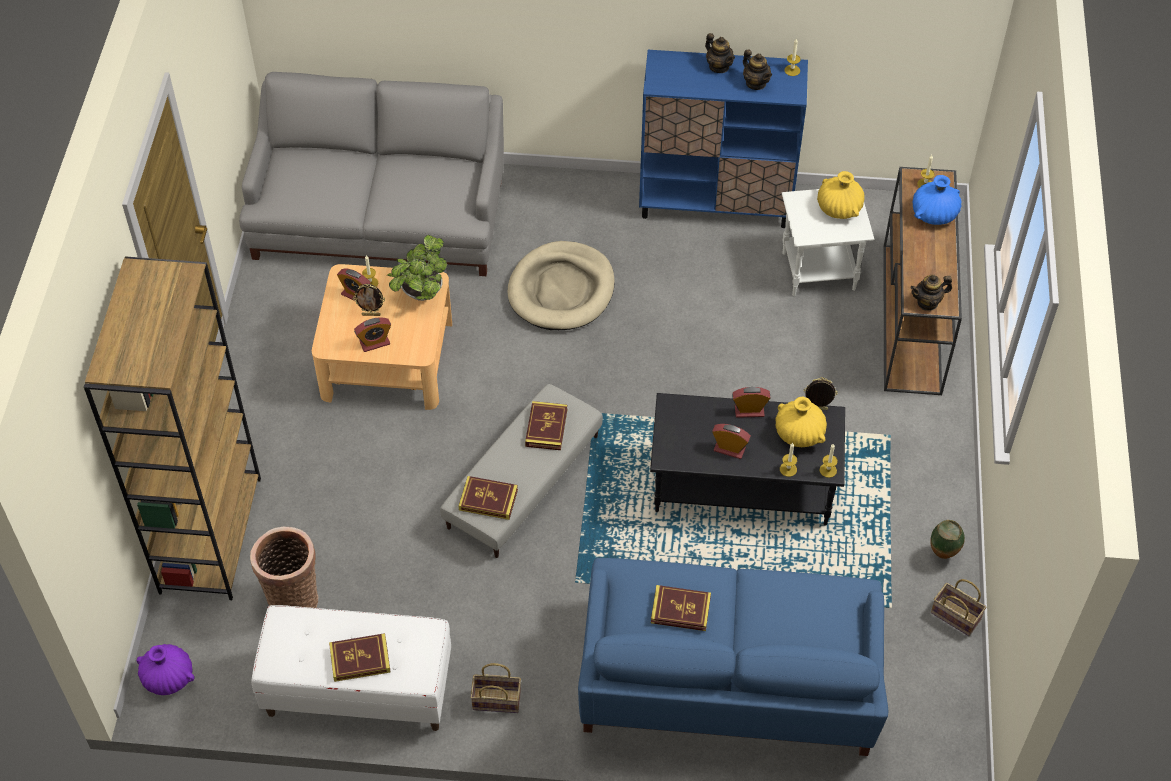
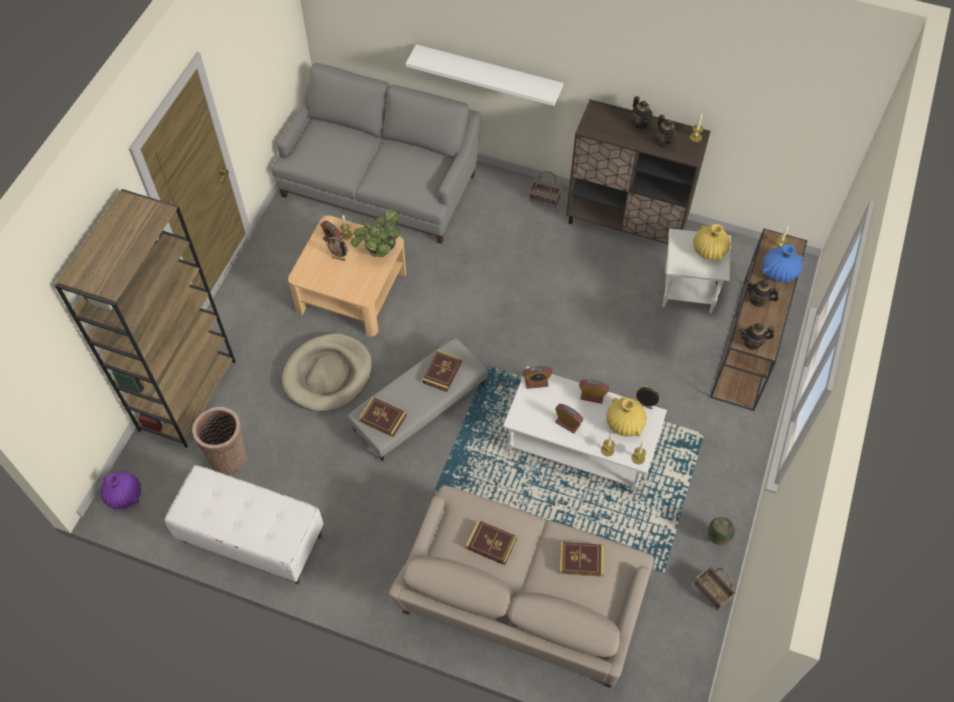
camera: 15 degrees right, 5 degrees up
book [329,633,391,682] -> book moved to [559,542,604,577]
alarm clock [354,317,391,352] -> alarm clock moved to [523,366,553,389]
basket [470,663,521,713] -> basket moved to [529,171,562,208]
beige dog bed [508,241,615,330] -> beige dog bed moved to [282,333,372,412]
blue sofa [578,558,888,756] -> beige sofa [389,485,654,688]
blue cabinet [639,50,808,228] -> brown cabinet [566,99,711,244]
black coffee table [650,393,845,526] -> white coffee table [503,366,667,494]
none -> white shelf [406,44,563,106]
none -> teapot [746,280,779,307]

